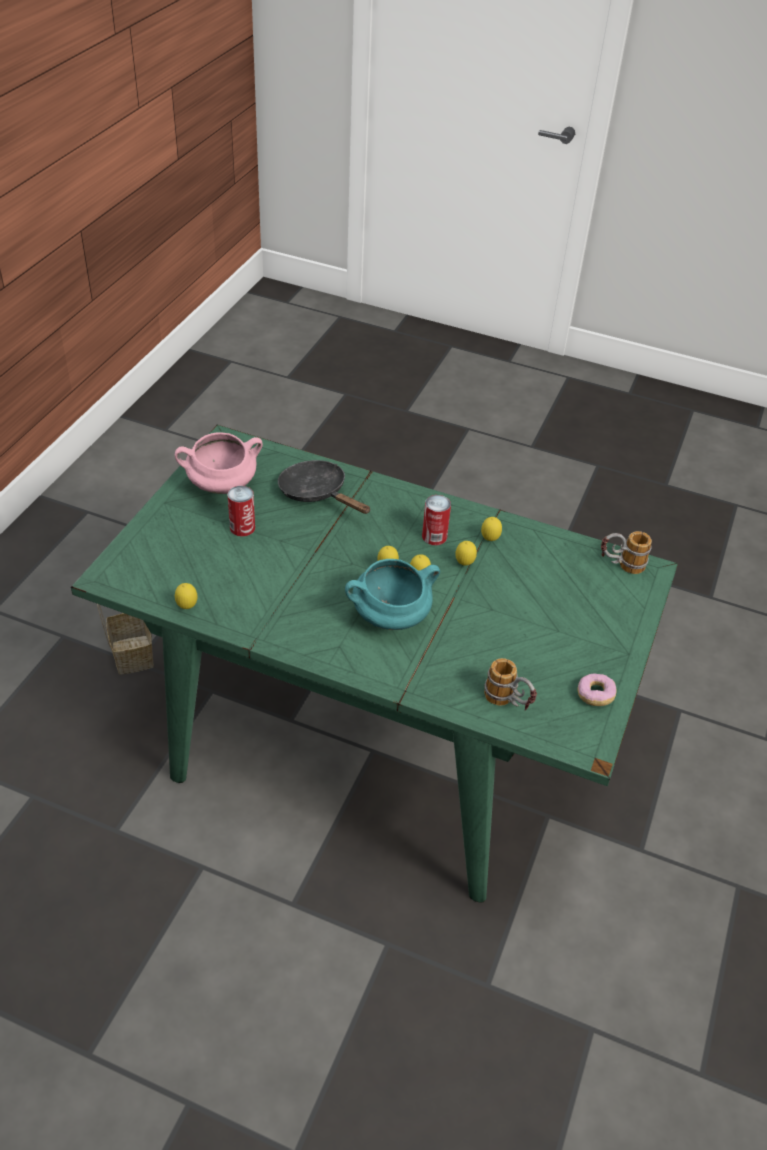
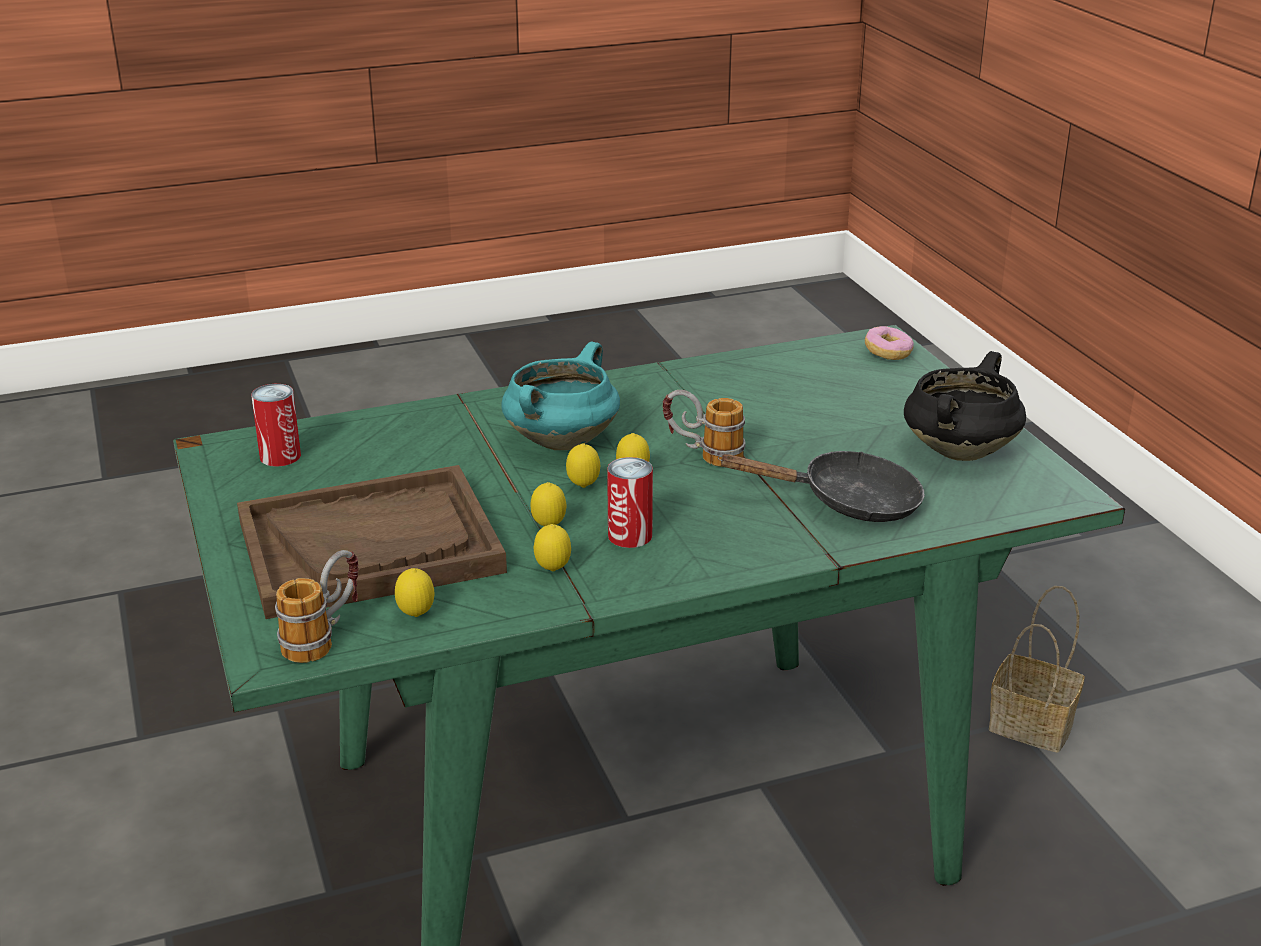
camera: 140 degrees right, 15 degrees down
pink cooking pot [175,432,263,494] -> black cooking pot [904,351,1026,461]
lemon [175,583,197,609] -> lemon moved to [395,568,434,617]
can [227,486,255,537] -> can moved to [251,384,301,467]
mug [484,658,537,711] -> mug moved to [663,390,746,467]
donut [578,673,616,706] -> donut moved to [865,326,914,360]
none -> brown tray [237,465,507,619]

